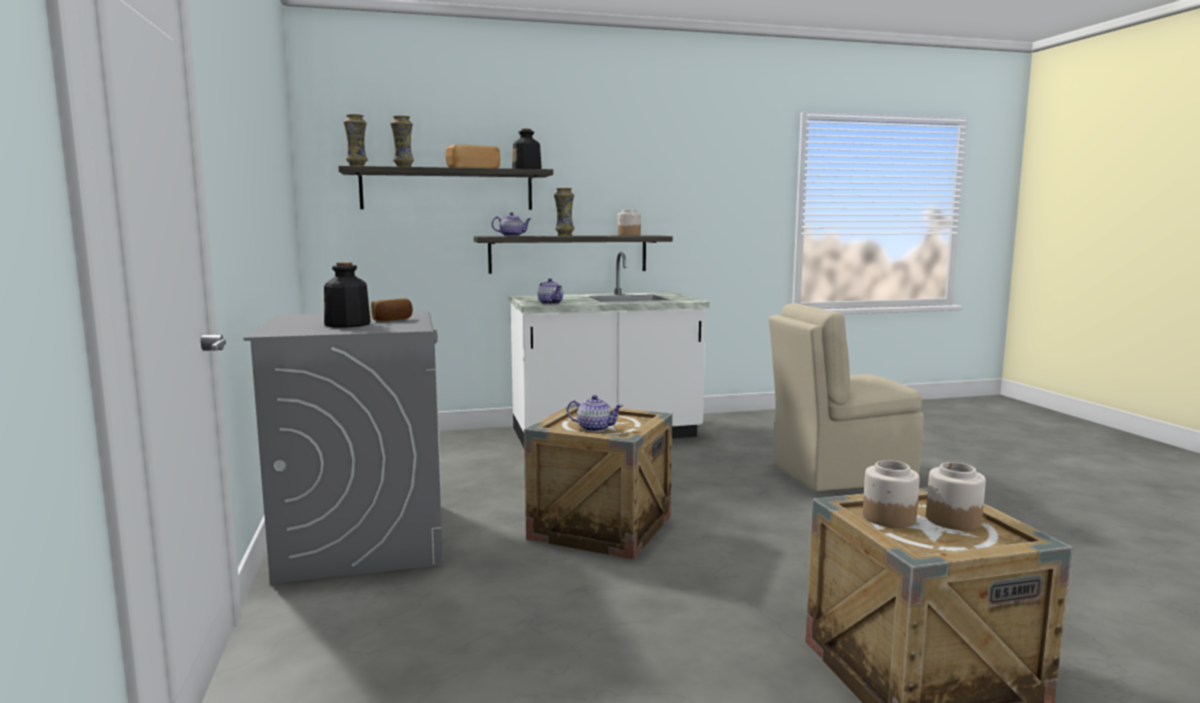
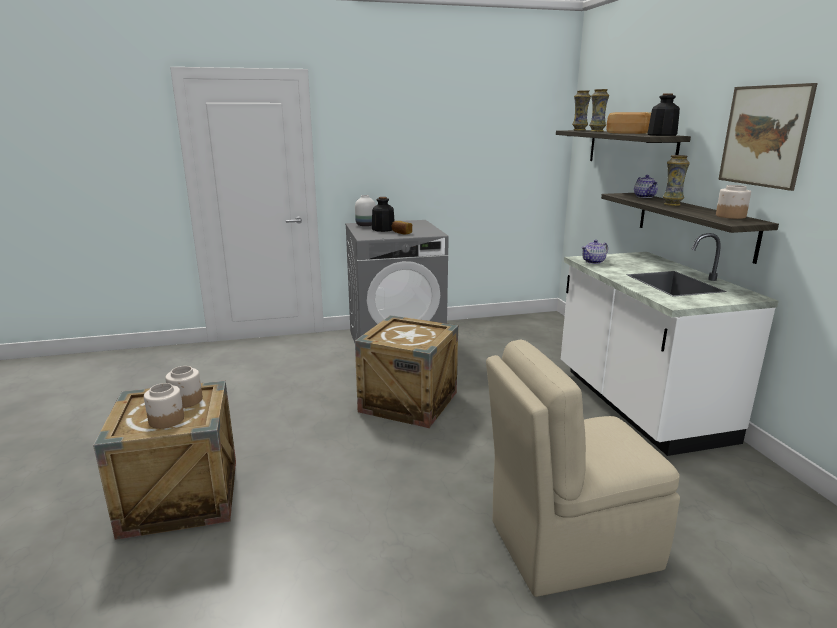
camera: 90 degrees right, 10 degrees up
teapot [567,395,623,432] -> none
beige chair [769,303,924,492] -> beige chair turned 90 degrees counterclockwise [486,339,680,597]
none -> white vase [355,195,376,226]
none -> picture [718,83,818,191]

